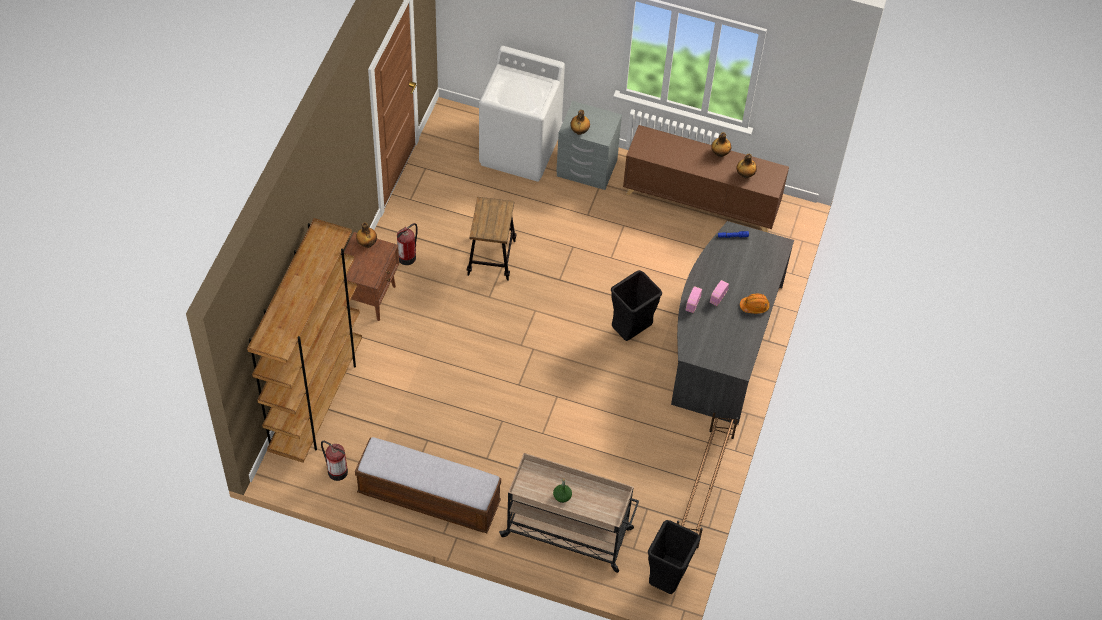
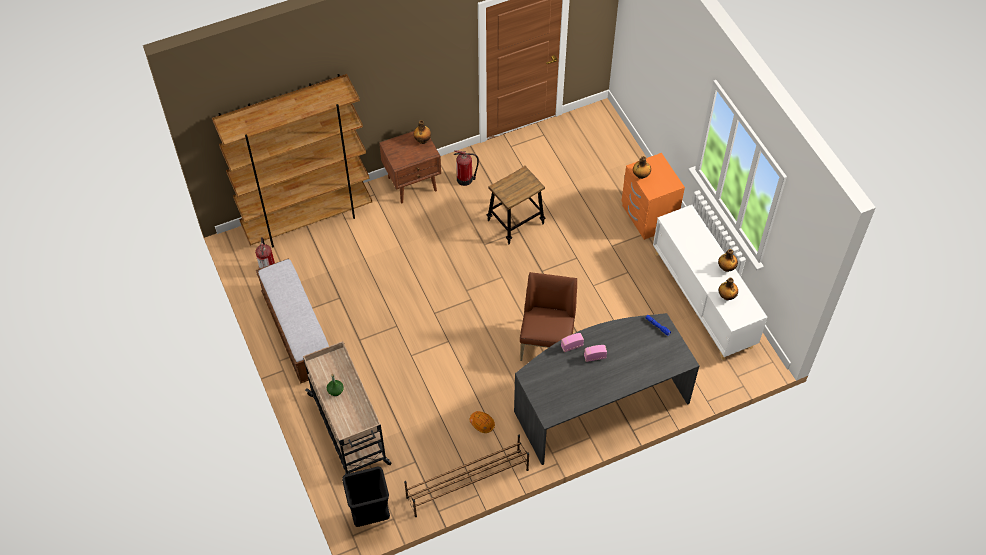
camera: 50 degrees right, 0 degrees up
white washing machine [479,46,565,182] -> none
grey nightstand [556,101,622,190] -> orange nightstand [621,153,685,240]
black trash can [611,270,662,341] -> brown chair [520,272,577,361]
brown cabinet [623,125,789,232] -> white cabinet [653,205,767,360]
orange hard hat [740,294,770,314] -> orange hard hat moved to [470,411,495,433]

